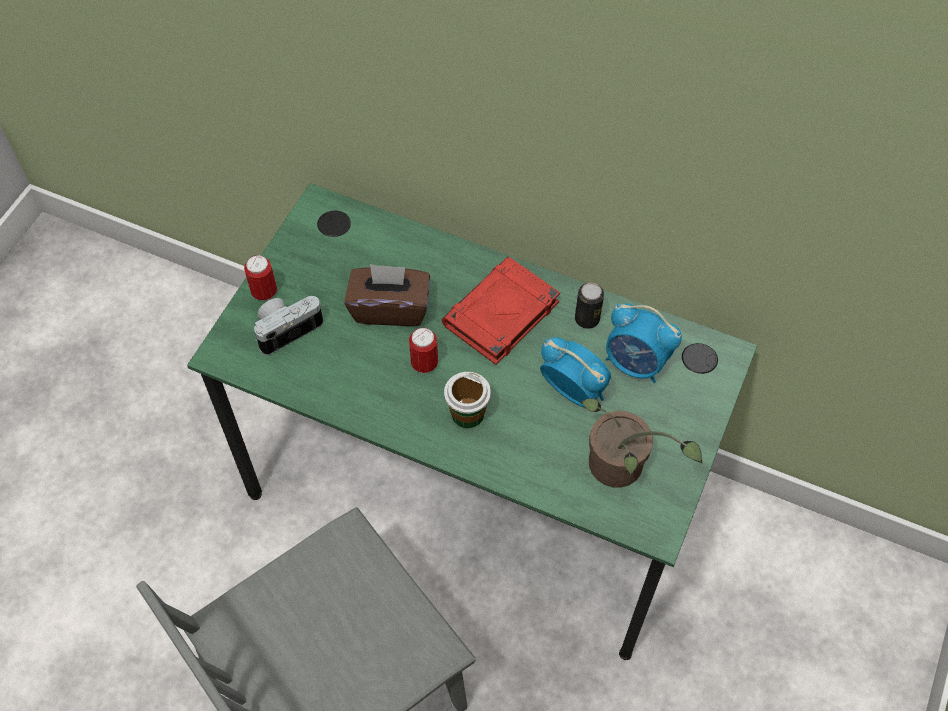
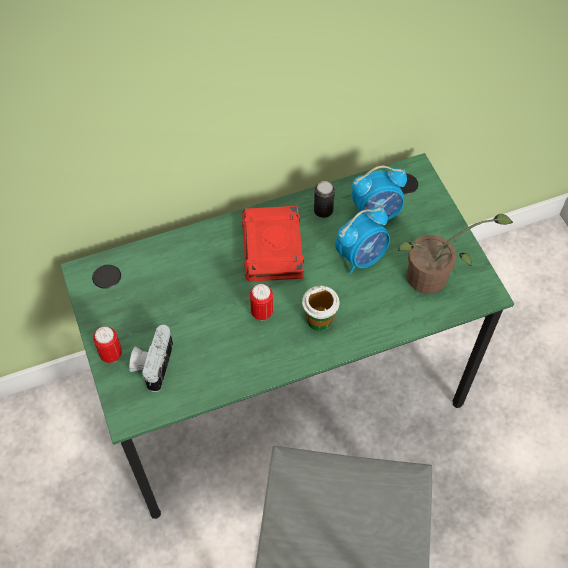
camera: 45 degrees left, 0 degrees up
brown tissue box [344,264,430,326] -> none
alarm clock [540,337,611,408] -> alarm clock turned 150 degrees clockwise [335,207,390,274]

